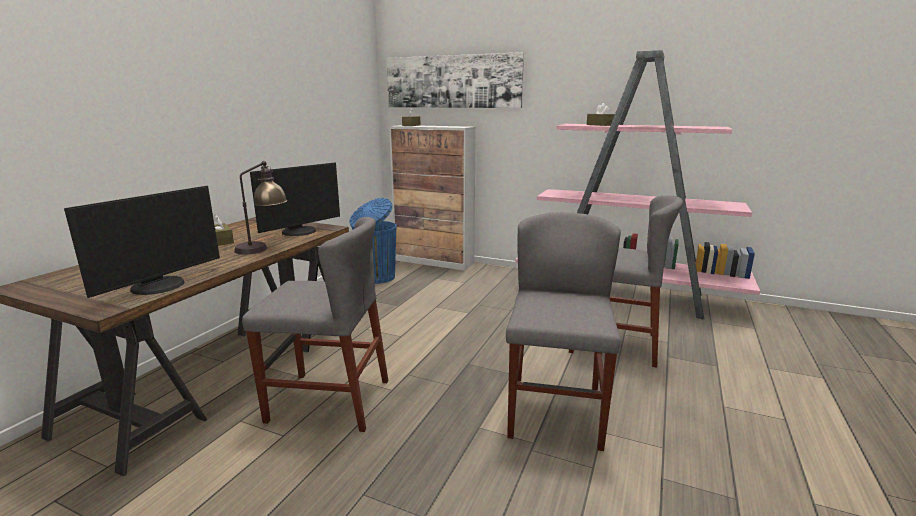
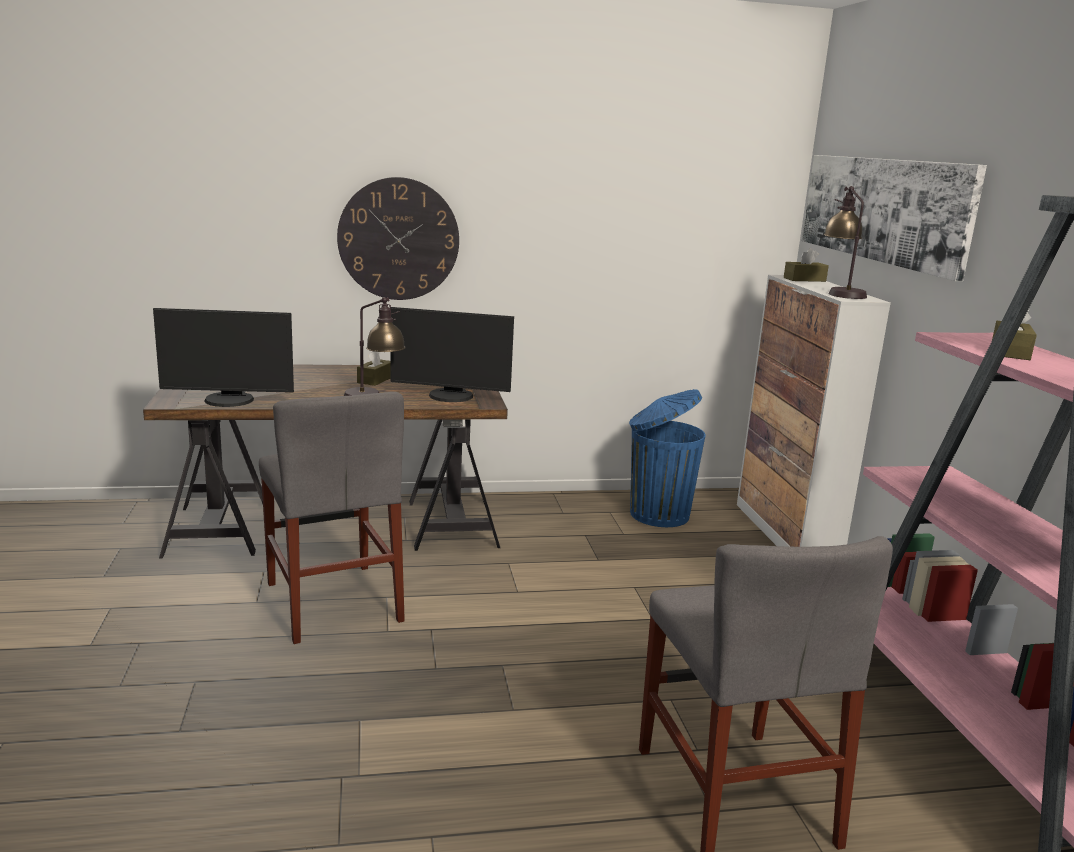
camera: 55 degrees right, 0 degrees up
grey chair [506,212,621,451] -> none
none -> wall clock [337,177,459,300]
none -> table lamp [824,186,867,299]

